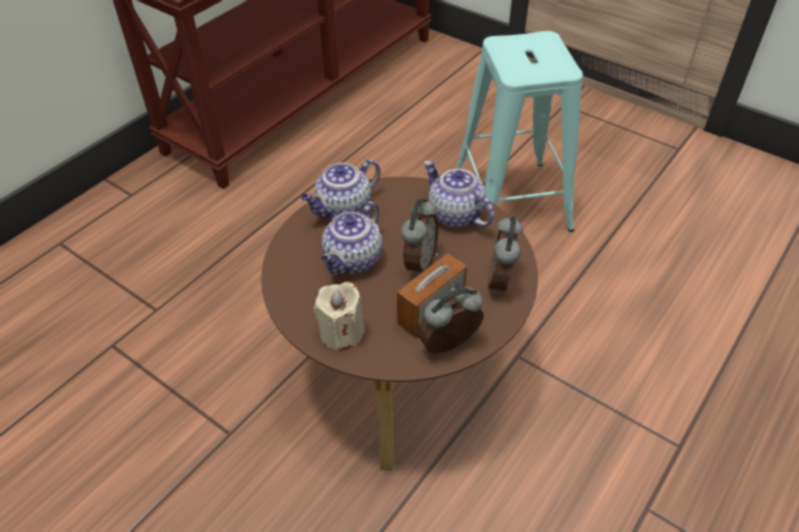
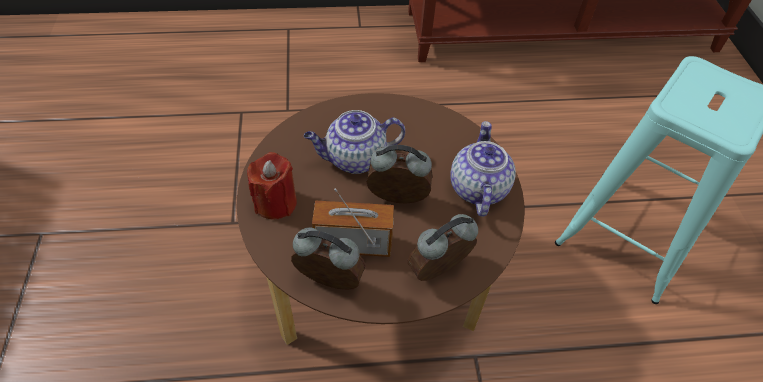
camera: 45 degrees right, 5 degrees up
teapot [301,159,380,219] -> none
beige candle [313,282,365,352] -> red candle [247,152,297,220]
alarm clock [401,198,438,277] -> alarm clock turned 150 degrees counterclockwise [367,145,433,203]

